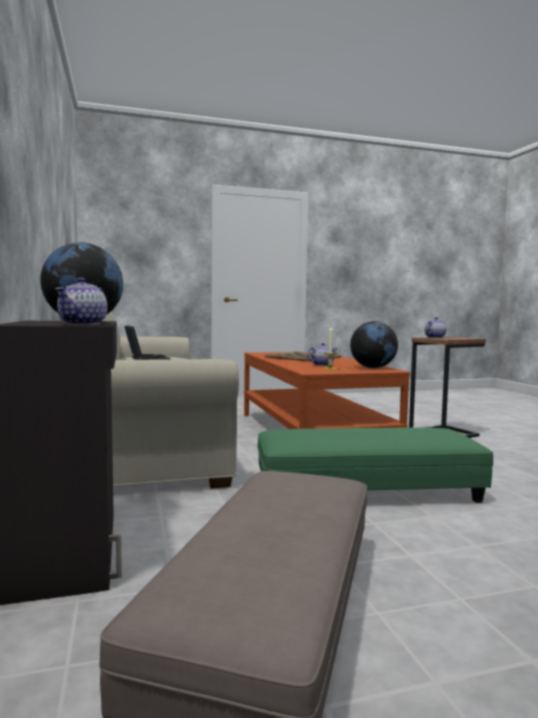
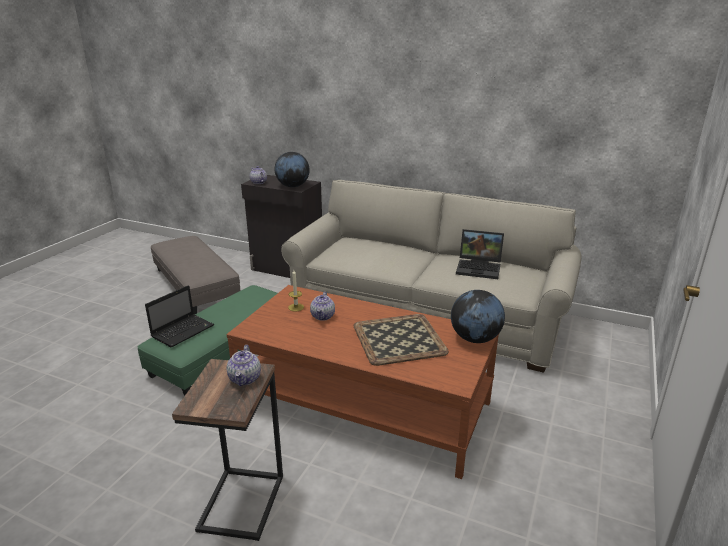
camera: 130 degrees right, 20 degrees up
globe [350,321,398,368] -> globe moved to [451,290,505,343]
none -> laptop [145,285,214,347]

